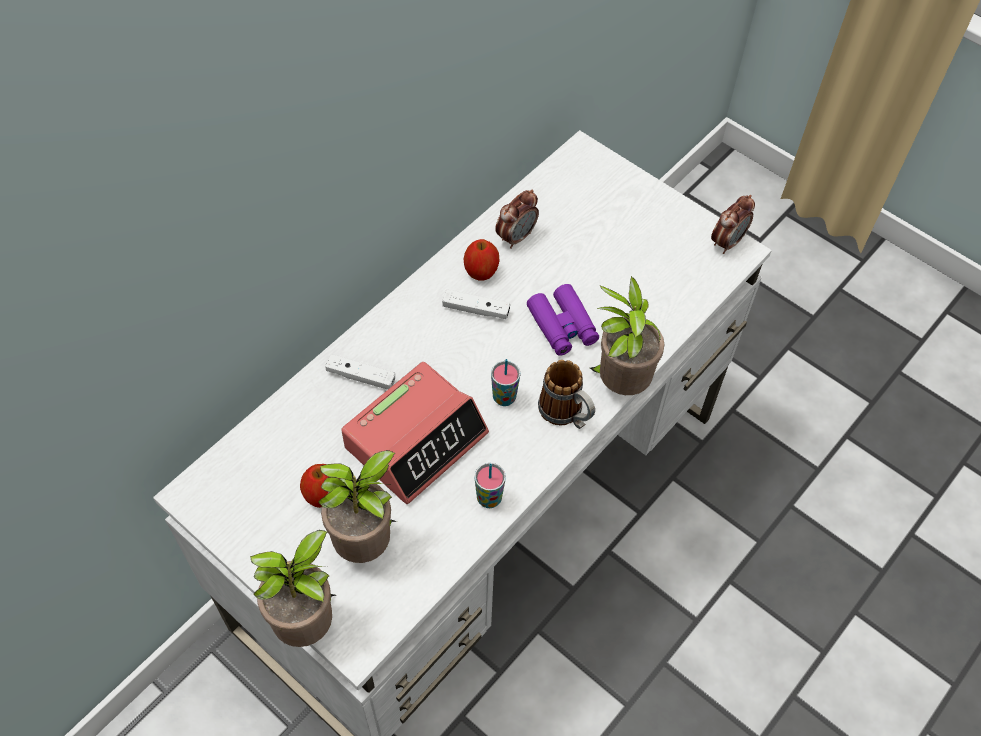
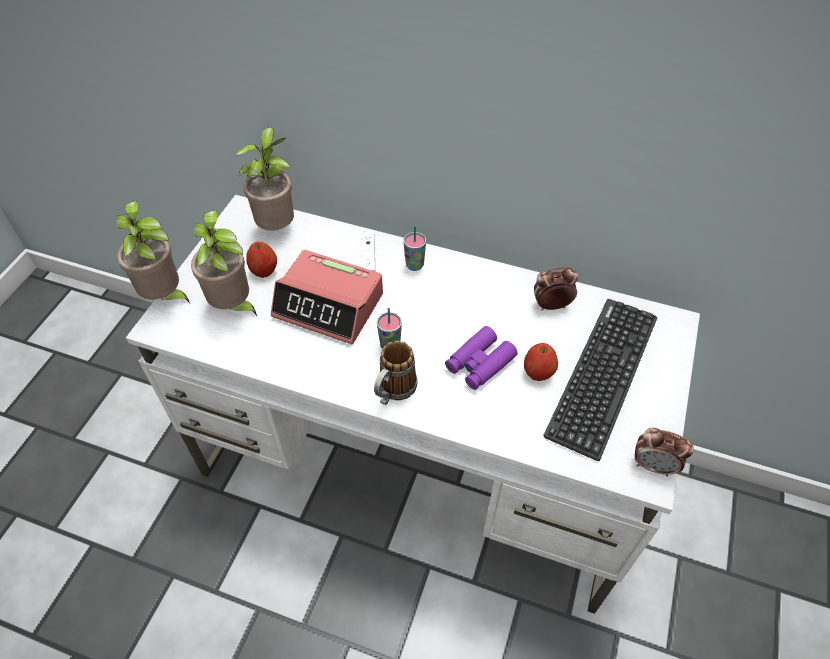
camera: 70 degrees right, 5 degrees down
white game controller [442,289,510,319] -> none
apple [464,239,499,281] -> apple moved to [524,343,558,381]
cup [475,463,506,508] -> cup moved to [404,226,426,271]
alarm clock [495,190,539,249] -> alarm clock turned 150 degrees clockwise [534,267,578,311]
potted plant [590,276,664,395] -> potted plant moved to [235,127,294,231]
none -> keyboard [543,299,657,461]

